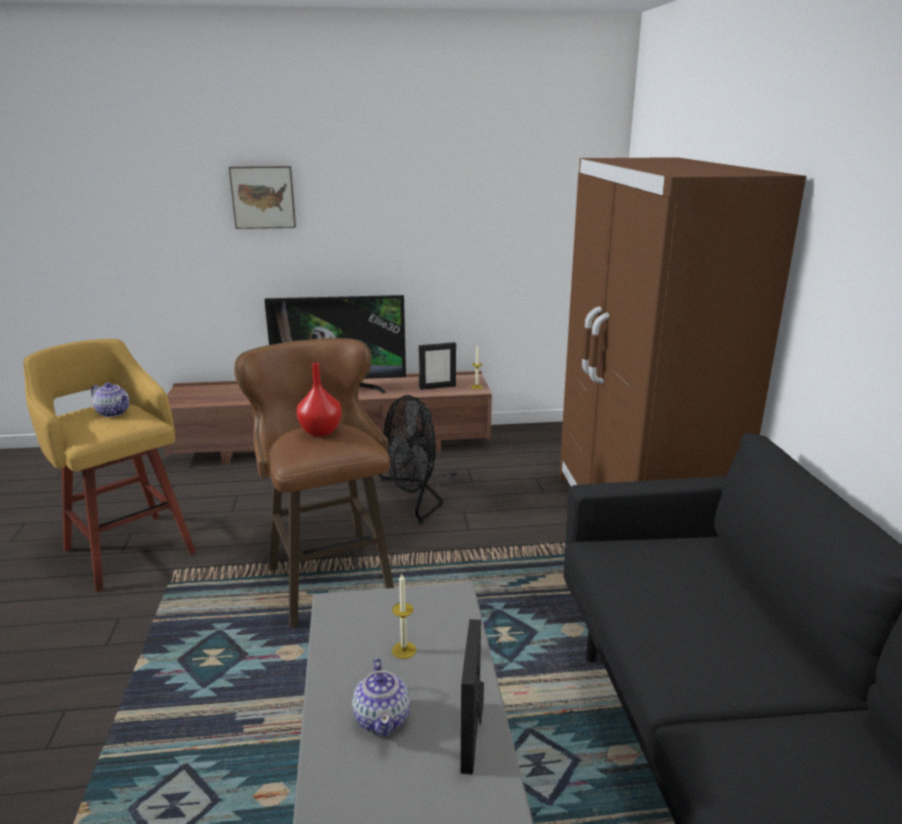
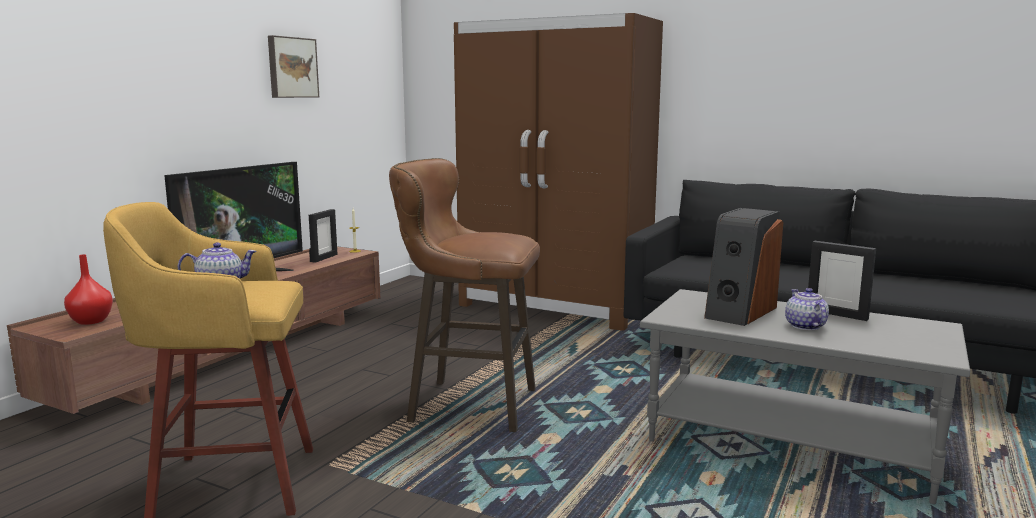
camera: 55 degrees left, 10 degrees down
picture [229,166,296,229] -> picture moved to [268,35,319,98]
red vase [297,363,342,437] -> red vase moved to [64,254,113,325]
teapot [352,658,410,737] -> teapot turned 120 degrees counterclockwise [785,288,829,330]
black fan [379,395,457,524] -> none
candle [392,574,417,659] -> speaker [704,208,783,326]

